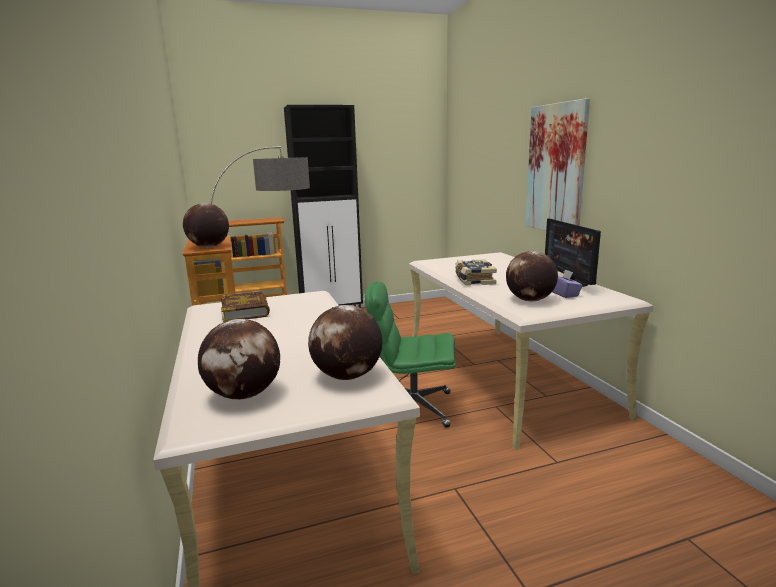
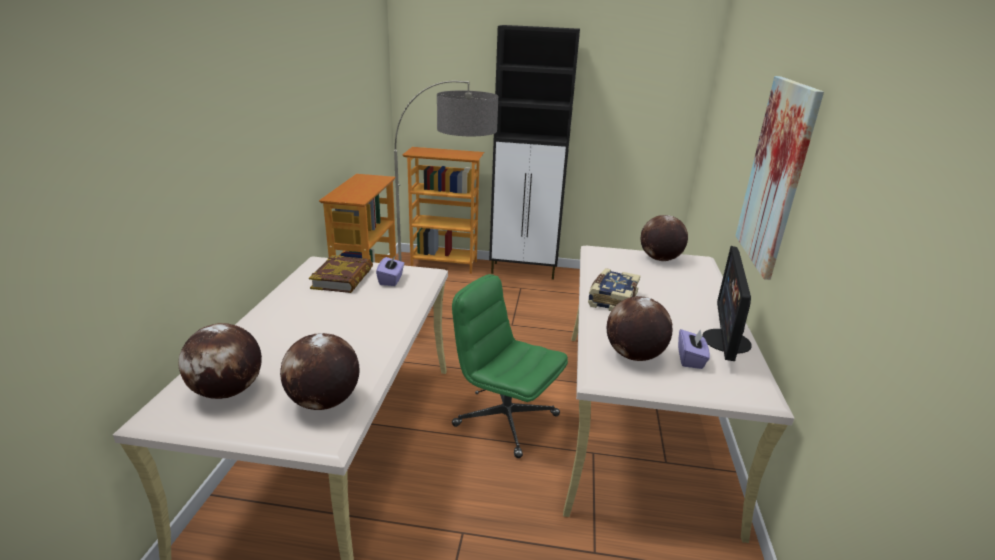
camera: 25 degrees right, 10 degrees up
globe [183,203,229,247] -> globe moved to [641,215,688,261]
none -> purple tissue box [376,255,404,286]

